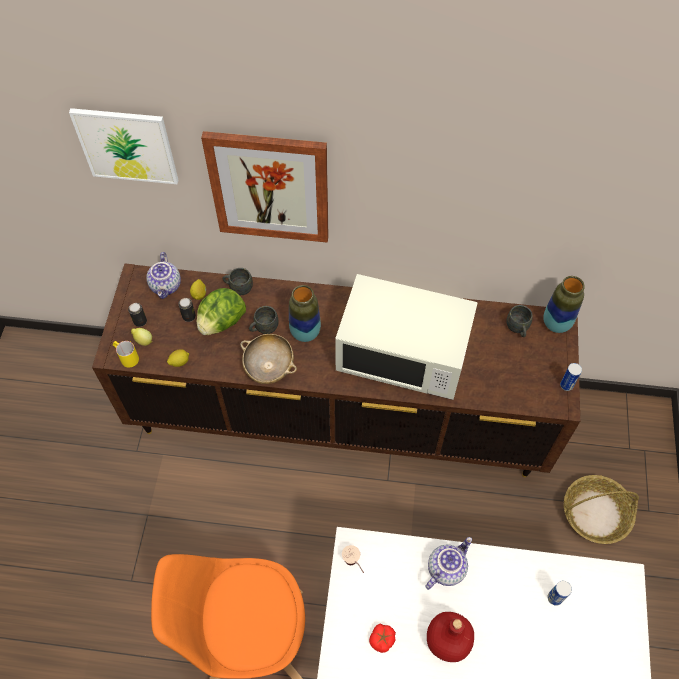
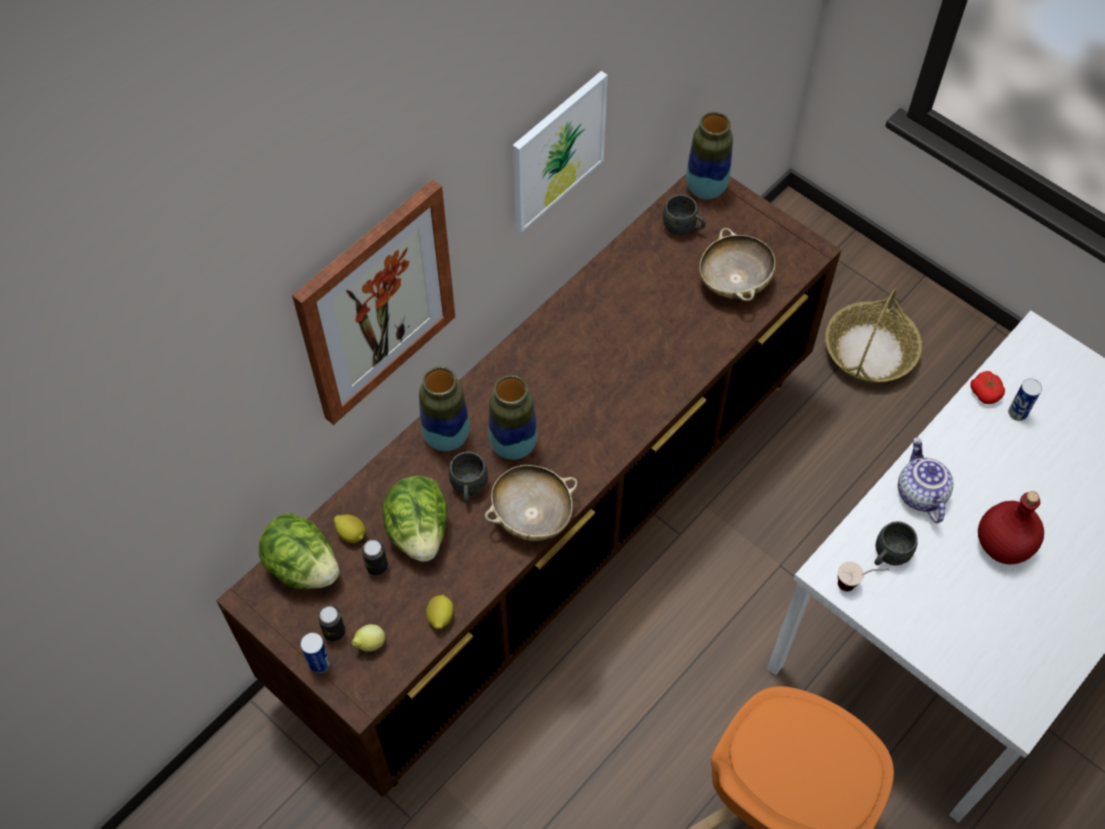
camera: 55 degrees left, 0 degrees up
picture [69,108,179,184] -> picture moved to [513,71,608,232]
yellow mug [113,341,139,368] -> none
teapot [146,252,181,299] -> lettuce [259,513,339,589]
grey mug [222,268,253,295] -> grey mug moved to [875,521,918,565]
white microwave [335,274,478,400] -> none
tomato [369,624,396,653] -> tomato moved to [971,371,1005,404]
can [560,363,582,391] -> can moved to [300,632,330,673]
none -> vase [419,366,470,451]
none -> beige bowl [699,228,776,301]

